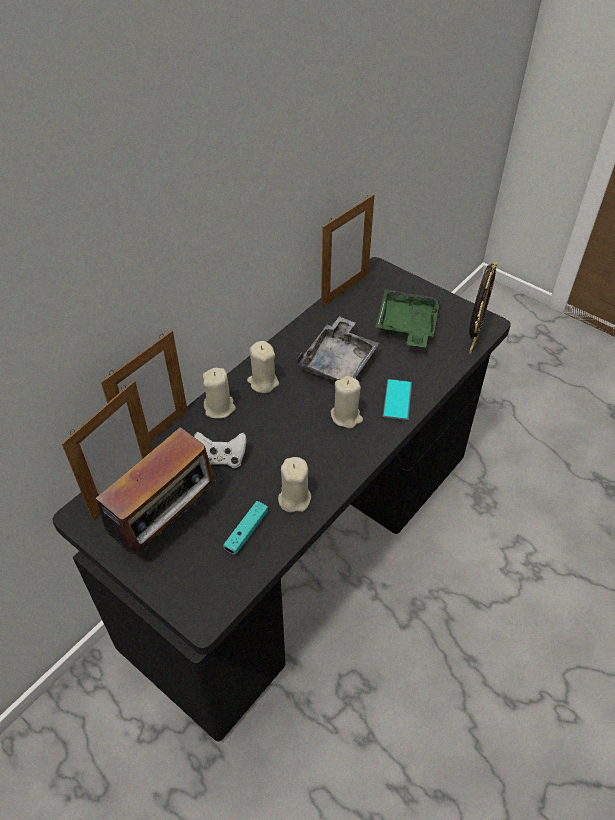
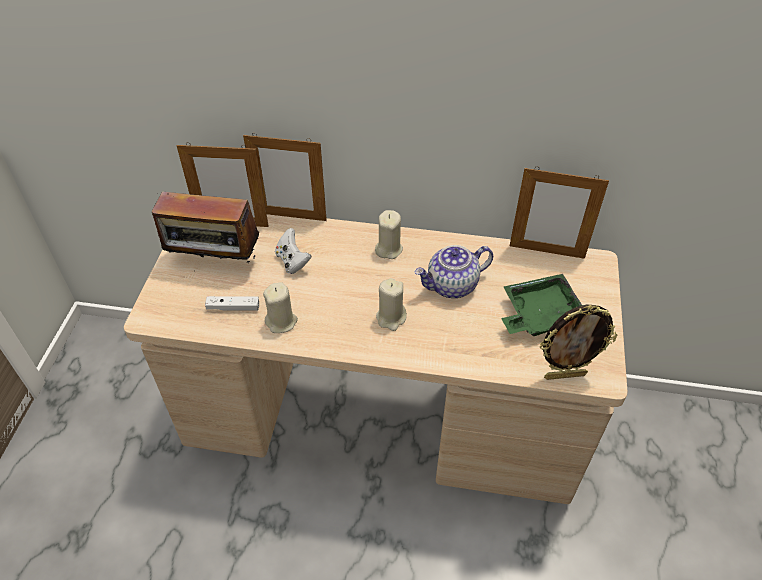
camera: 60 degrees right, 0 degrees up
black desk [52,257,511,742] -> beige desk [124,214,627,504]
beige candle [203,368,236,419] -> none
turquoise game controller [223,501,268,555] -> white game controller [205,296,259,311]
grey tray [297,316,379,381] -> teapot [414,245,493,298]
phone [382,379,412,422] -> none

